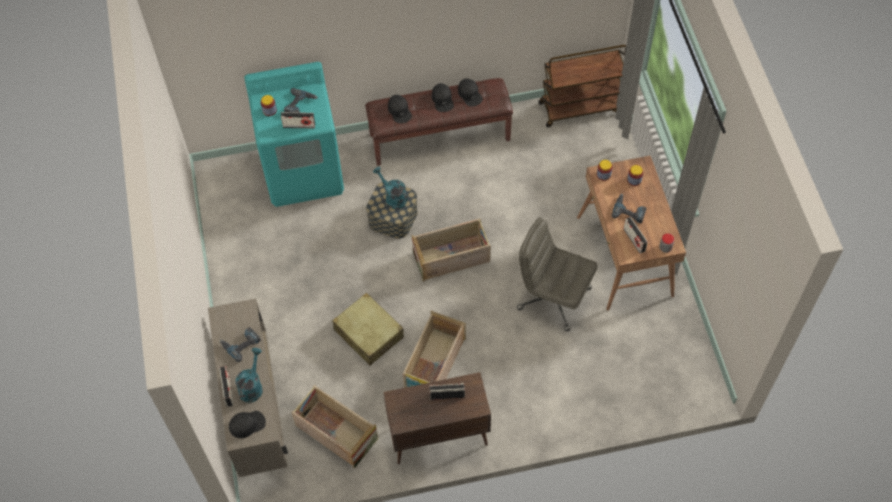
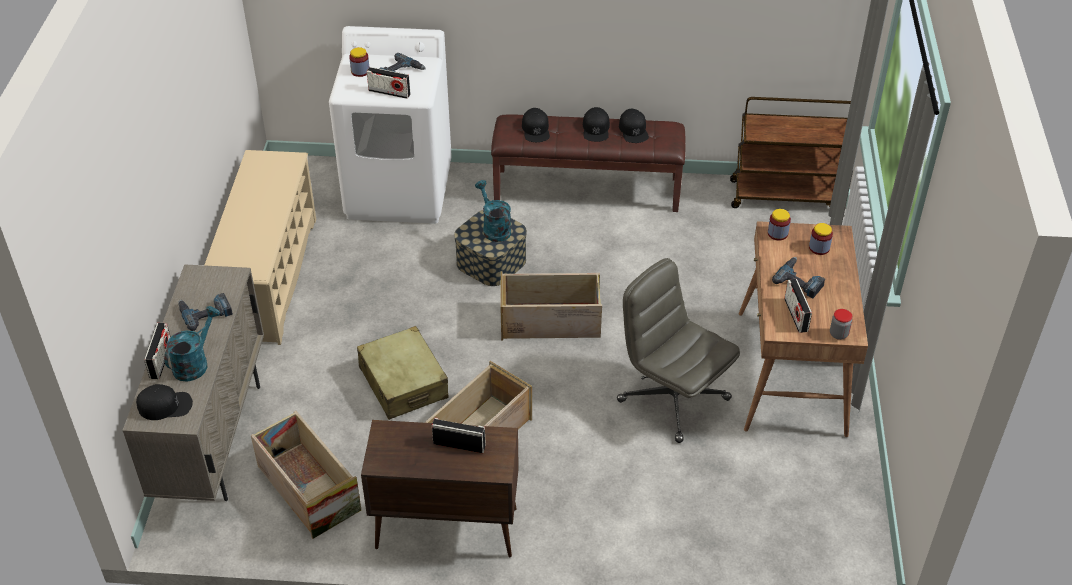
camera: 15 degrees right, 15 degrees down
turquoise washing machine [244,62,344,207] -> white washing machine [329,26,452,224]
none -> beige shoe rack [205,150,316,345]

